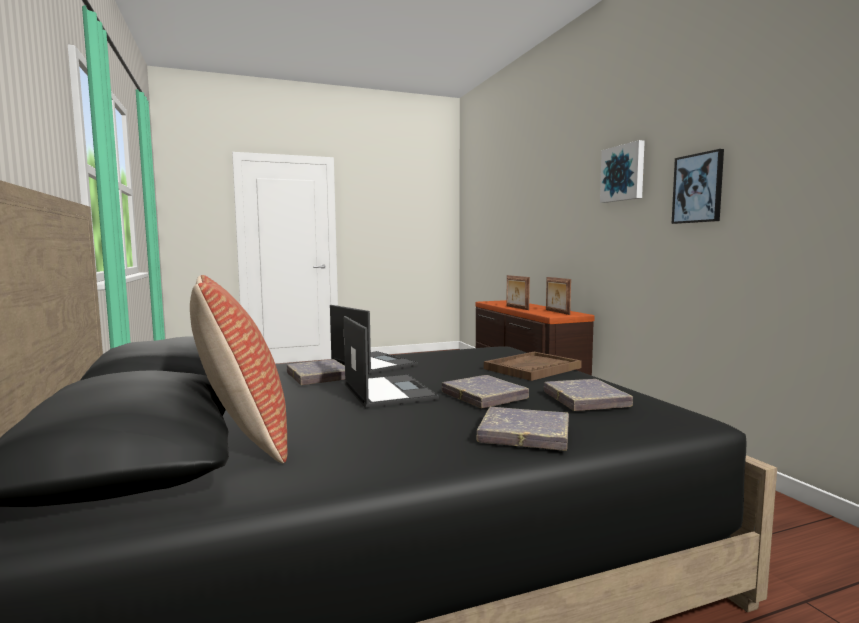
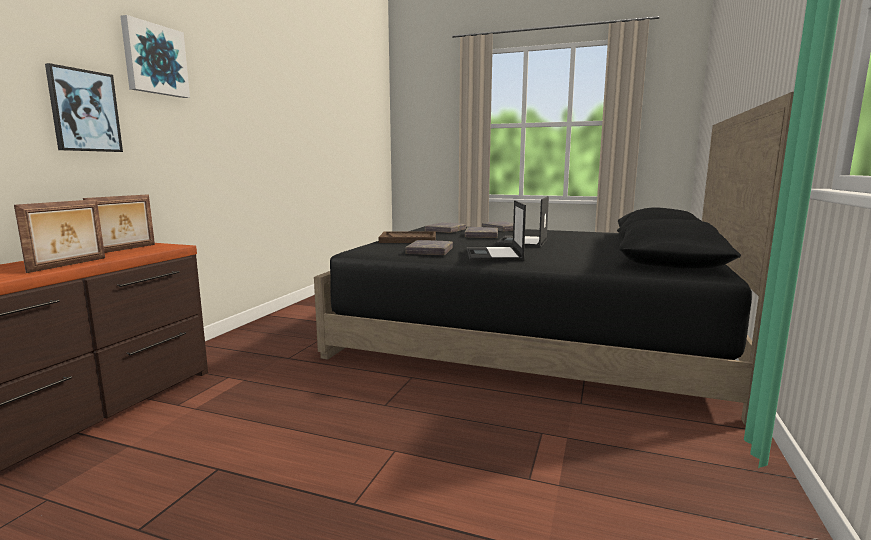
camera: 140 degrees left, 5 degrees up
pillow [190,275,288,464] -> none
grey book [287,359,345,385] -> grey book moved to [405,240,453,255]
picture [672,149,724,224] -> picture moved to [45,63,123,152]

